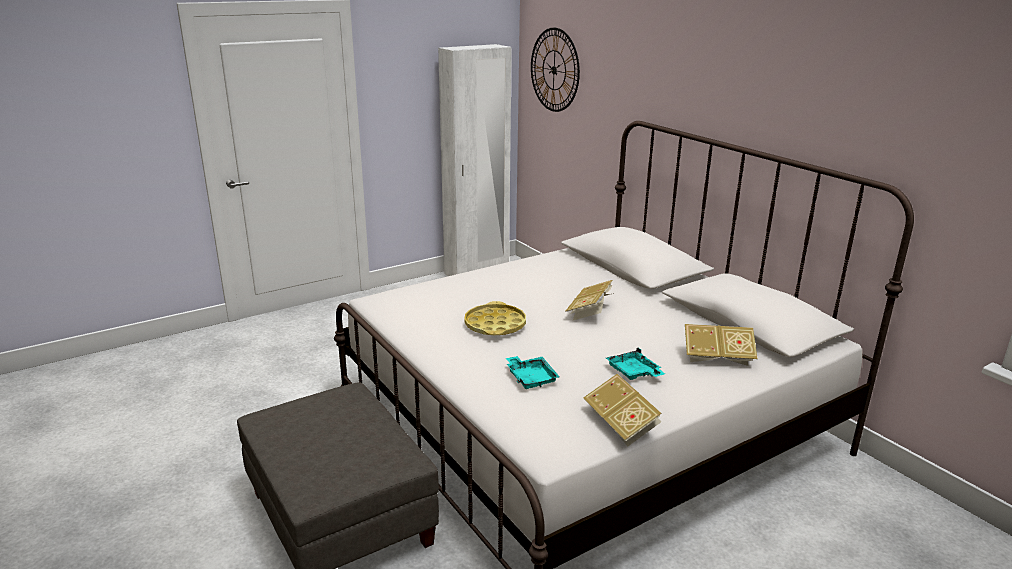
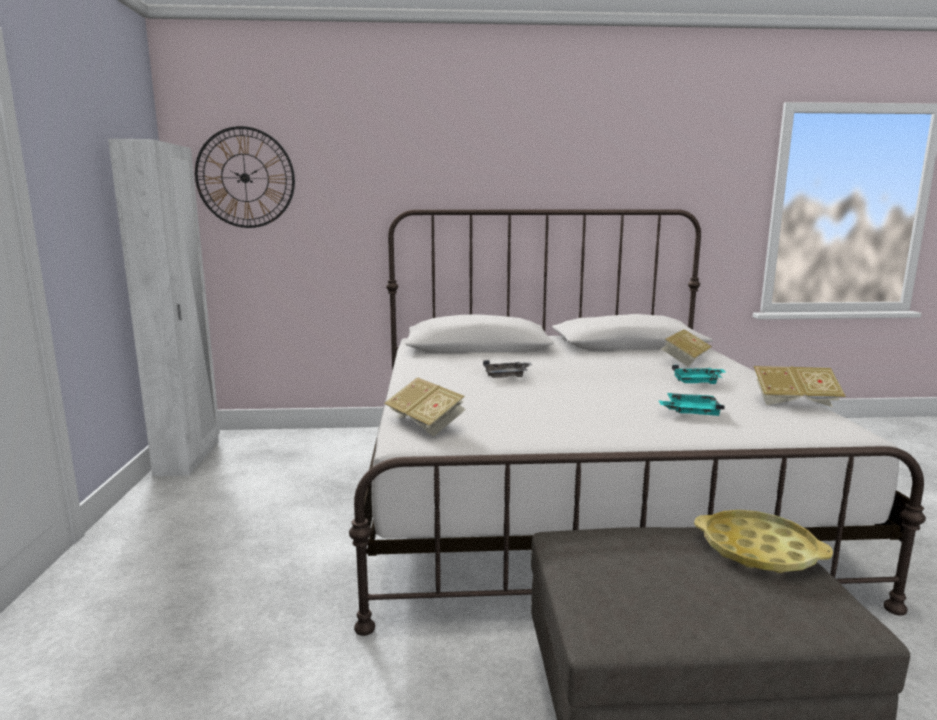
camera: 60 degrees left, 10 degrees down
yellow tray [464,301,526,335] -> yellow tray moved to [694,510,833,573]
book [565,280,614,320] -> book moved to [384,377,466,437]
none -> grey tray [483,360,532,378]

